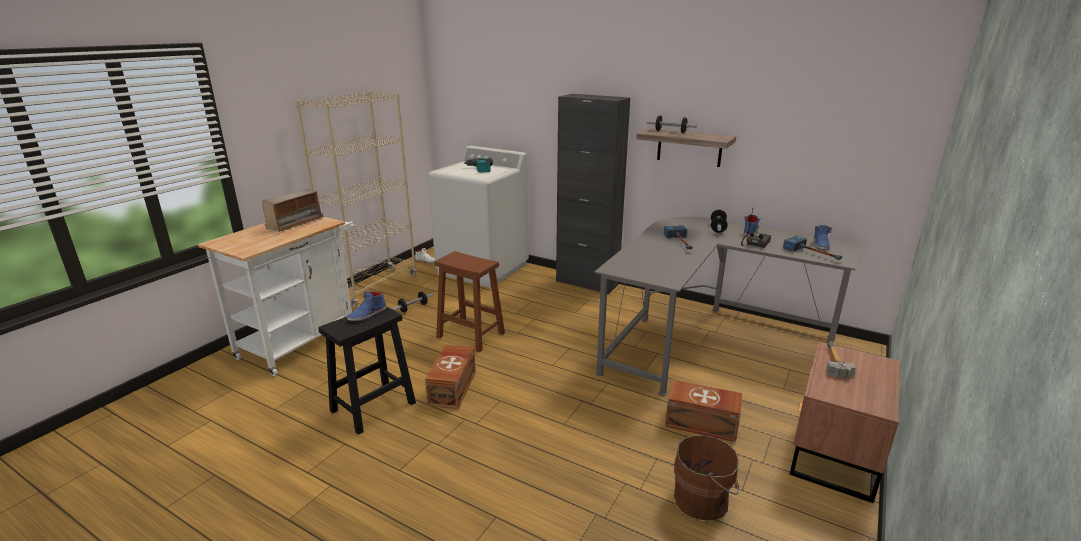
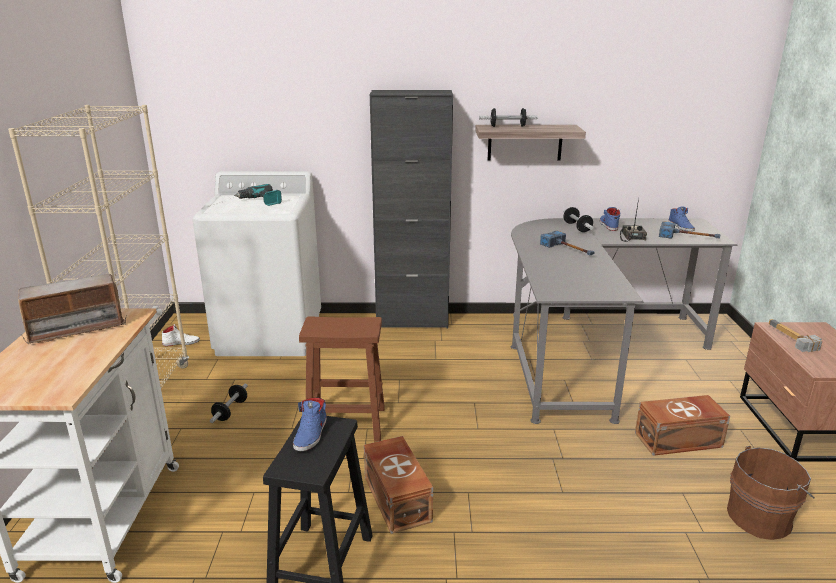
camera: 30 degrees left, 0 degrees up
radio [262,189,323,232] -> radio turned 60 degrees clockwise [18,274,127,344]

